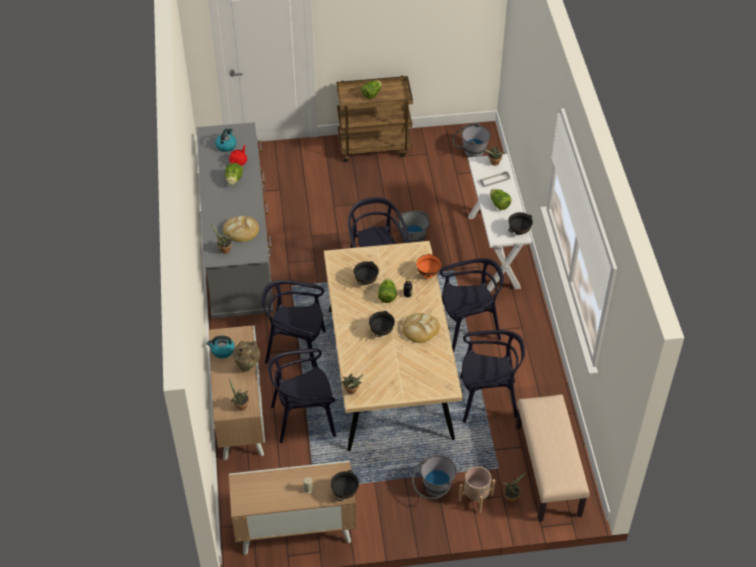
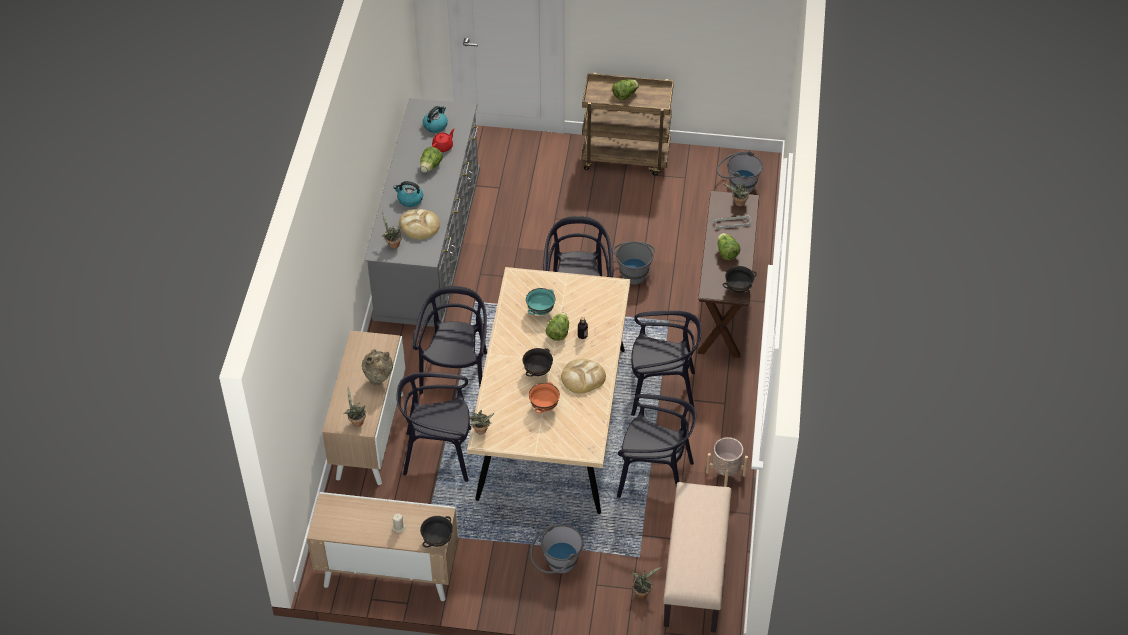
camera: 15 degrees right, 0 degrees up
kettle [206,336,235,358] -> kettle moved to [393,181,423,207]
black chair [261,280,326,367] -> black chair turned 75 degrees clockwise [413,286,487,394]
black bowl [353,261,379,285] -> turquoise bowl [526,288,555,315]
orange bowl [416,254,441,279] -> orange bowl moved to [529,382,560,413]
beige planter [459,466,495,513] -> beige planter moved to [706,437,748,487]
white console table [468,154,532,292] -> brown console table [697,191,759,358]

